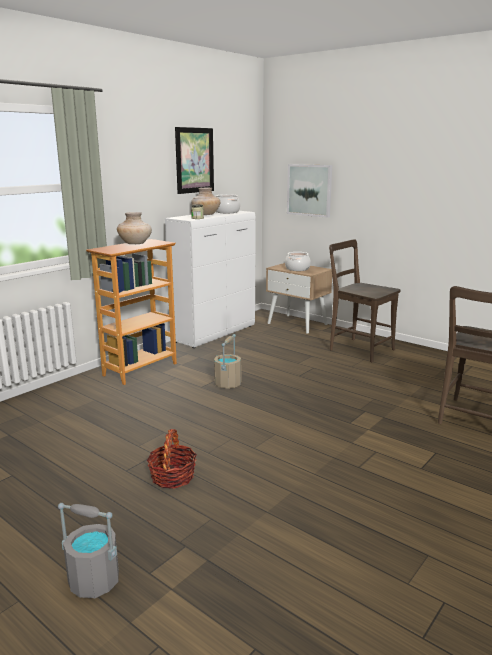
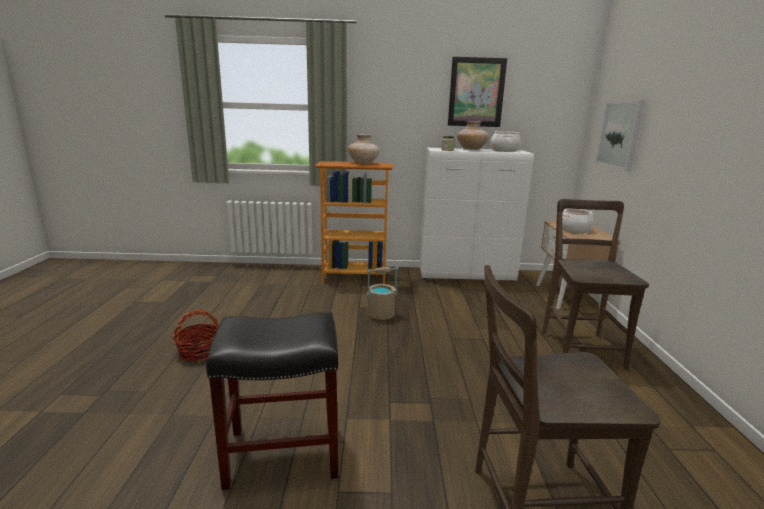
camera: 50 degrees right, 0 degrees up
grey bucket [58,503,119,598] -> none
none -> black stool [206,312,338,490]

